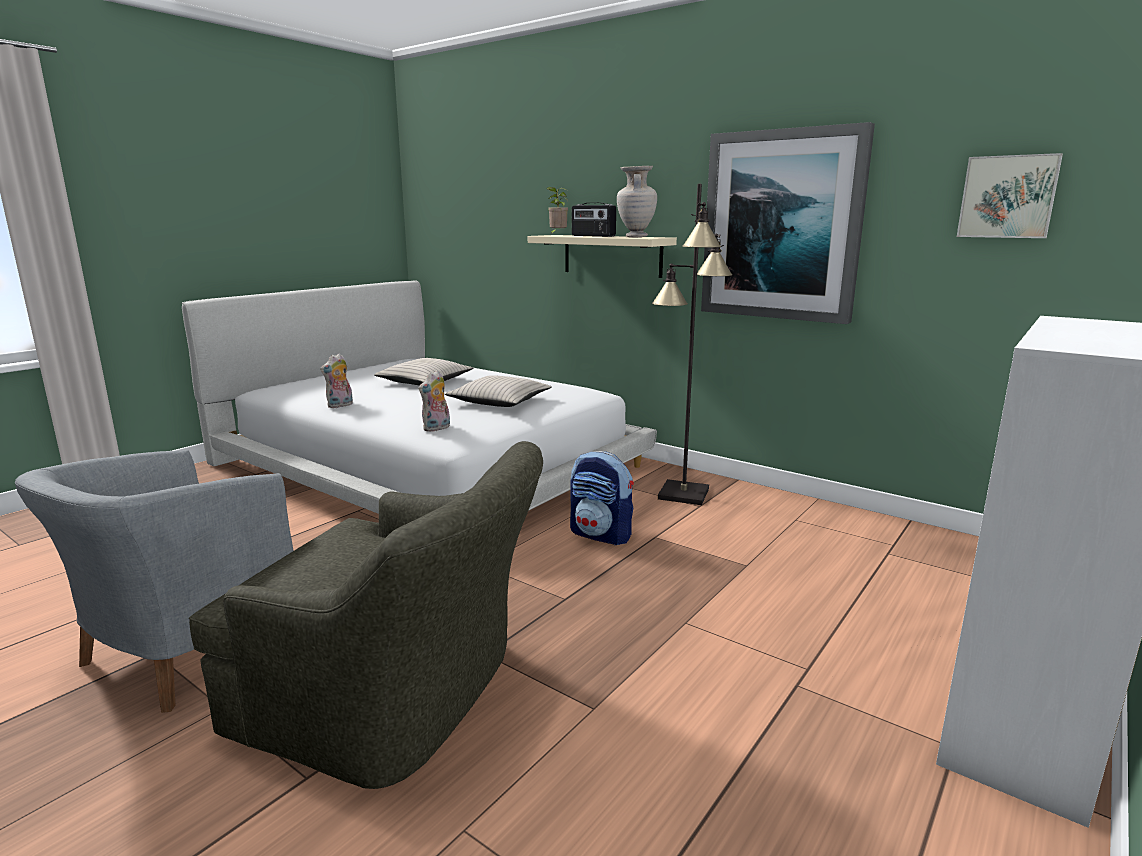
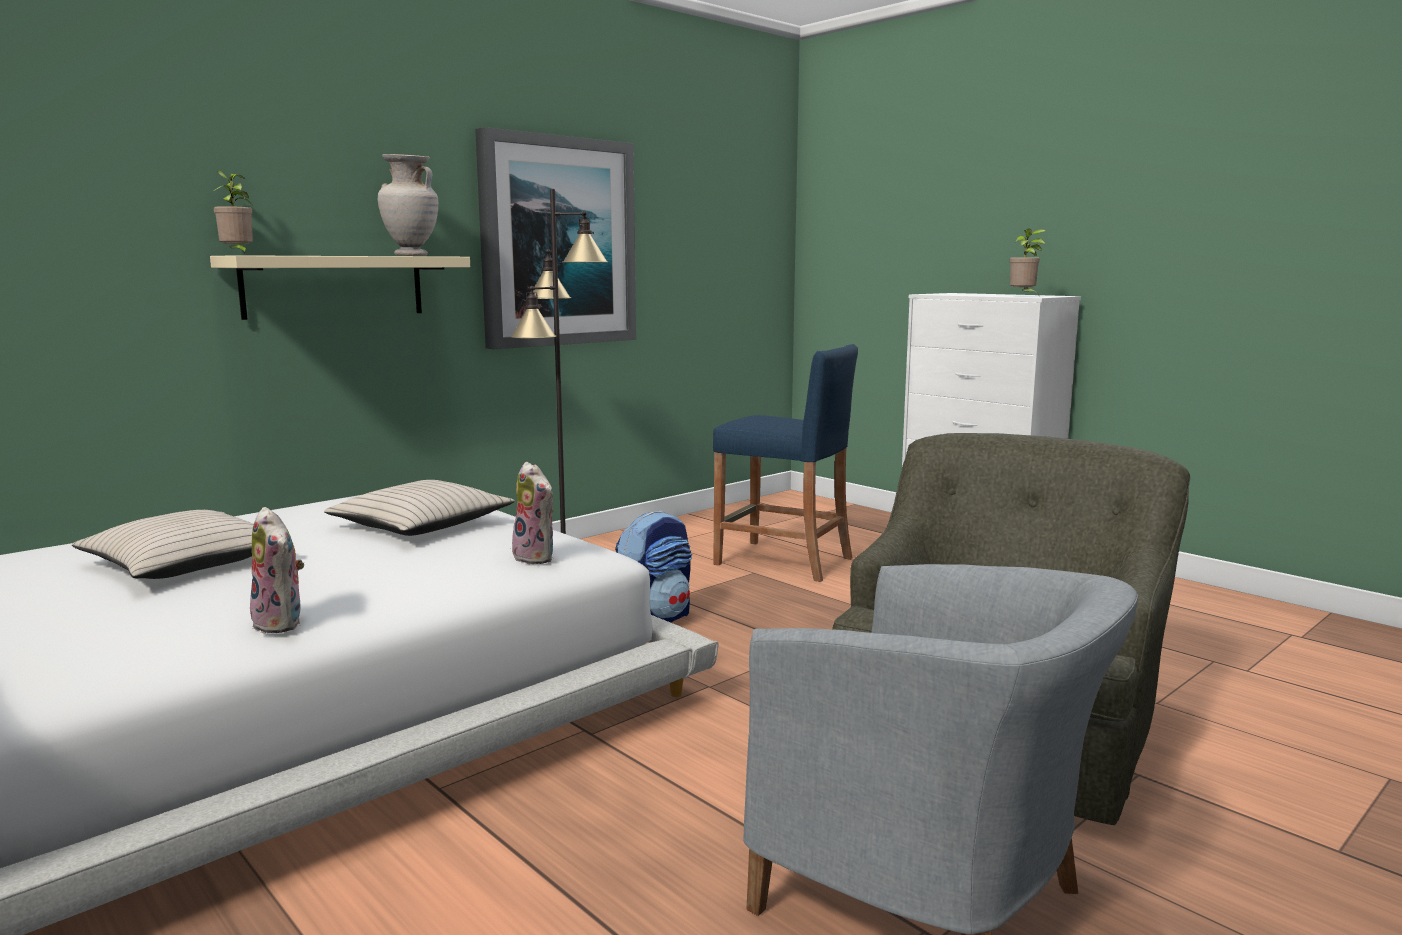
camera: 80 degrees left, 5 degrees down
radio [572,203,616,237] -> none
picture [957,153,1063,238] -> none
none -> blue stool [713,344,858,582]
none -> potted plant [1010,228,1046,297]

